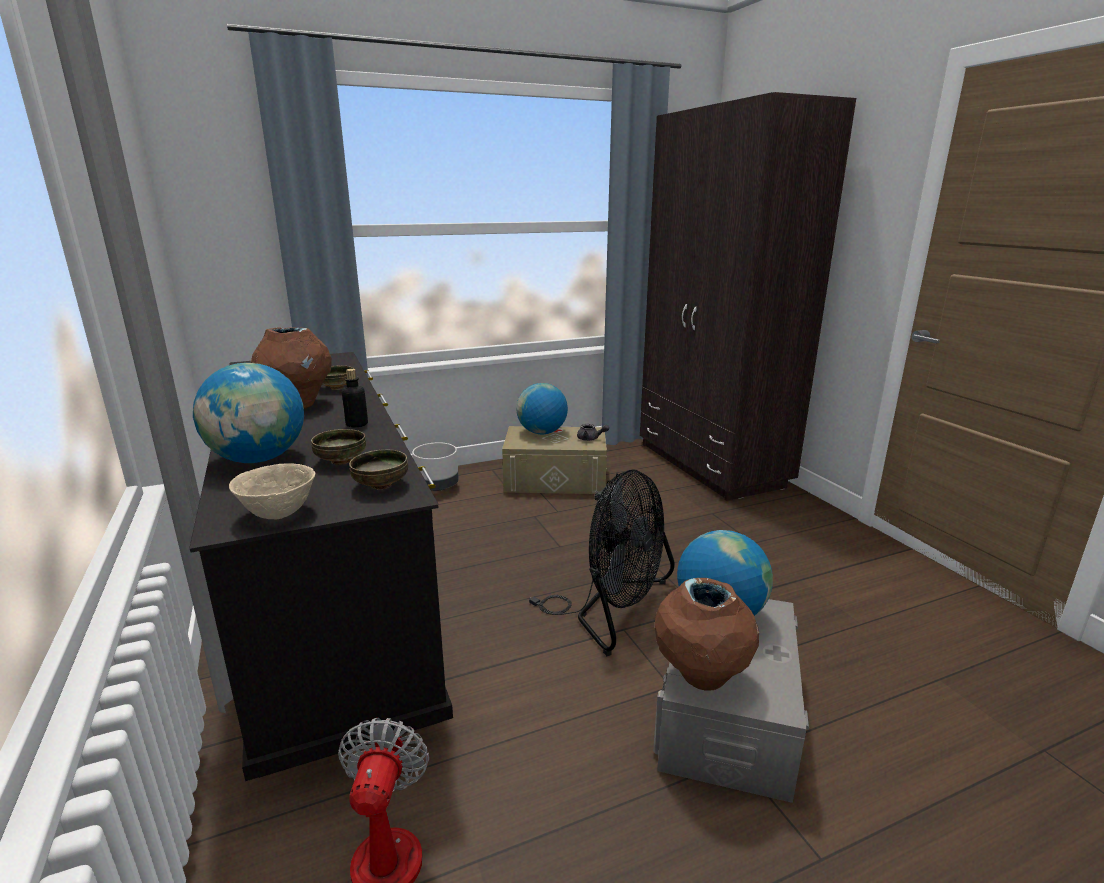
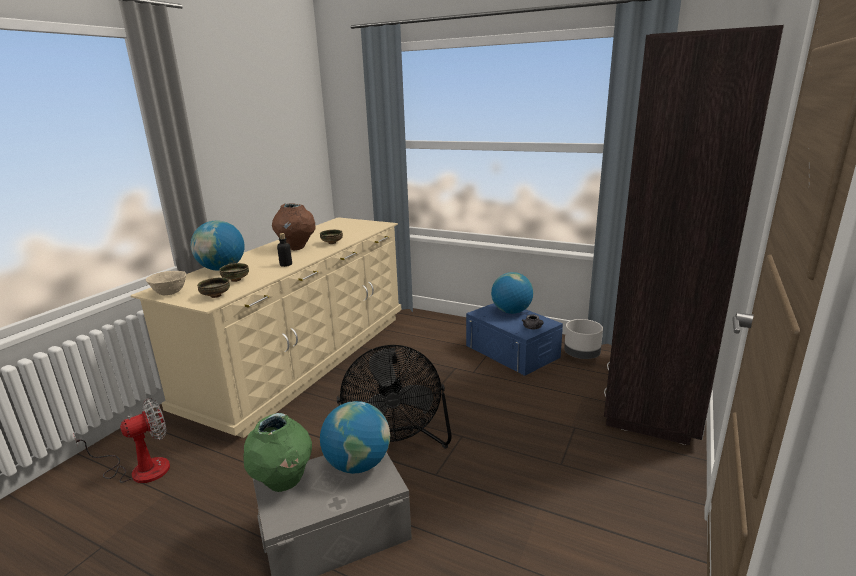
camera: 50 degrees right, 0 degrees up
black dresser [189,352,453,781] -> beige dresser [131,217,401,438]
grey planter [412,442,459,491] -> grey planter moved to [564,319,603,359]
beige storage box [502,426,607,494] -> blue storage box [466,303,563,376]
brown vase [655,578,759,690] -> green vase [243,413,312,492]

